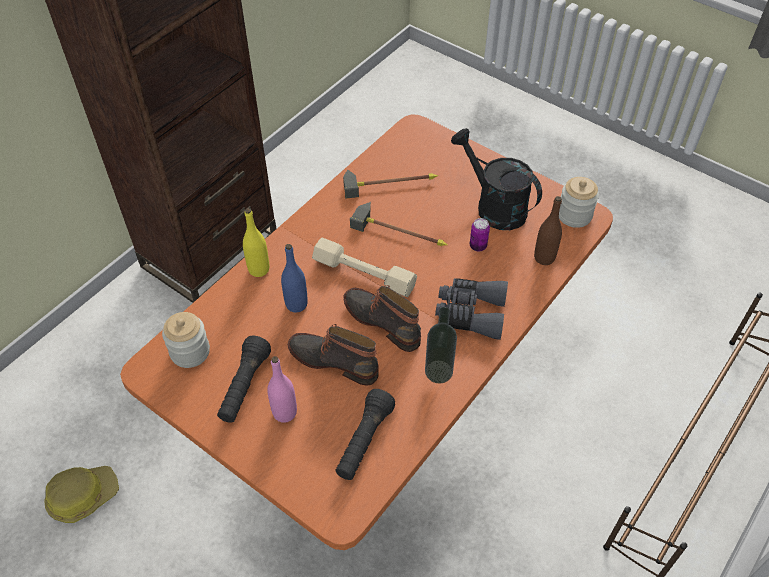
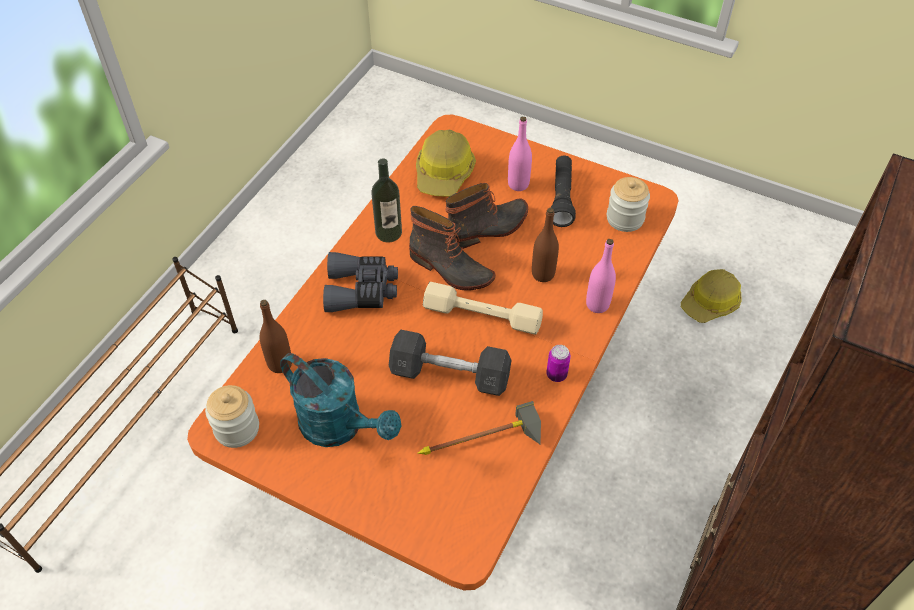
camera: 170 degrees right, 0 degrees up
yellow bottle [243,208,269,277] -> pink bottle [586,239,616,313]
blue bottle [281,244,308,312] -> brown bottle [532,208,559,282]
boot [288,324,379,385] -> boot turned 45 degrees counterclockwise [446,183,528,249]
black flashlight [335,389,395,480] -> hard hat [416,130,476,197]
hammer [350,202,447,246] -> grey dumbbell [389,330,512,396]
black watering can [451,128,542,230] -> turquoise watering can [280,353,401,447]
can [470,218,490,251] -> can moved to [546,345,571,382]

